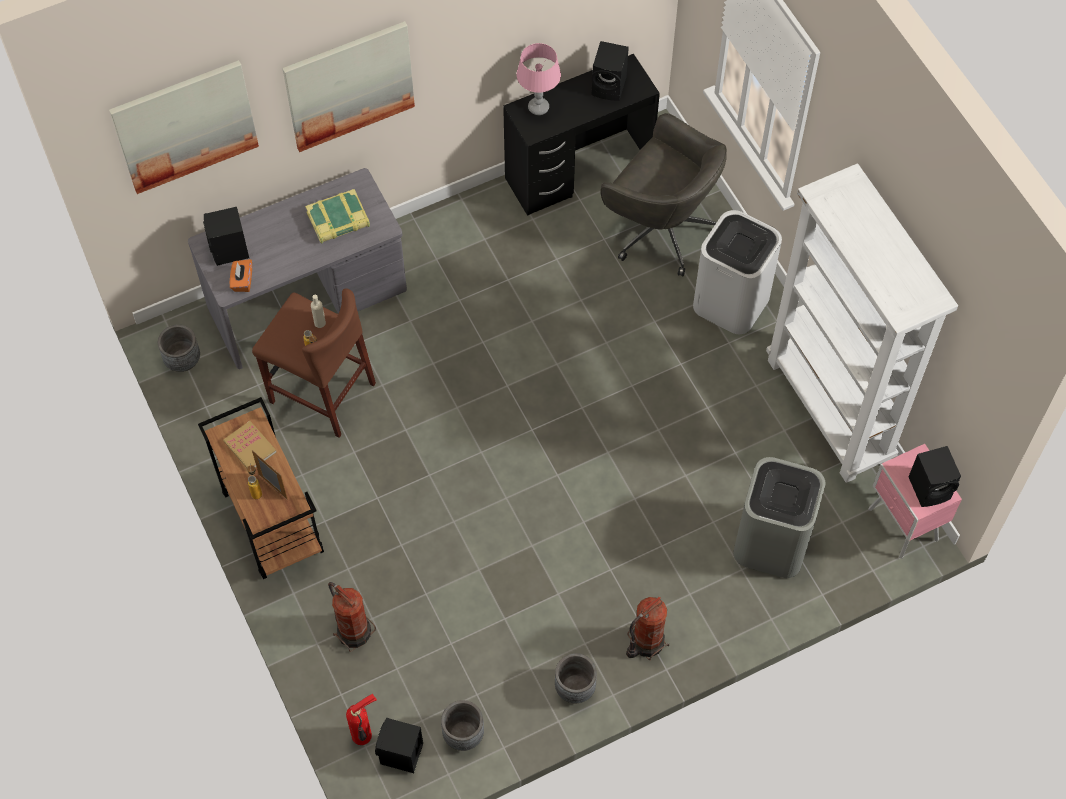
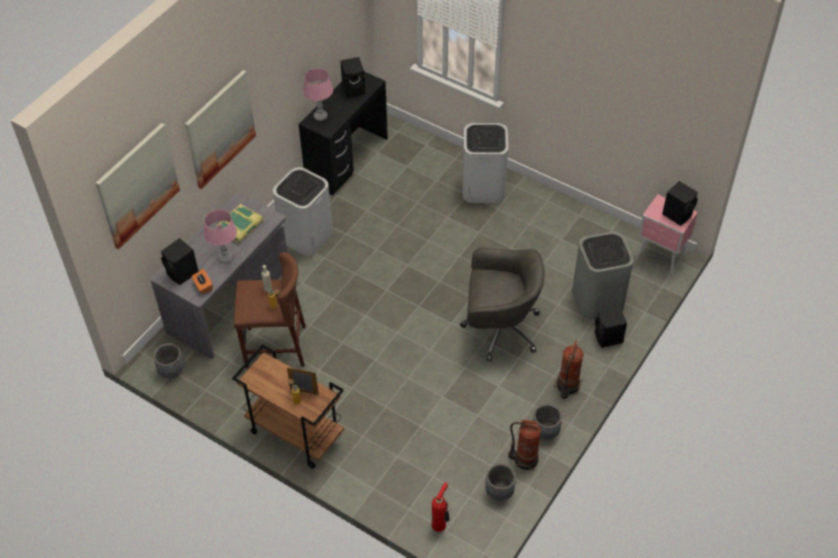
camera: 30 degrees left, 10 degrees down
book [223,421,277,468] -> none
fire extinguisher [328,582,376,652] -> fire extinguisher moved to [508,420,541,471]
black speaker [375,718,423,773] -> black speaker moved to [595,307,627,348]
grey office chair [600,113,727,277] -> grey office chair moved to [460,248,544,361]
white bookcase [766,163,958,483] -> none
none -> pink table lamp [204,210,237,264]
none -> white trash can [273,167,333,256]

